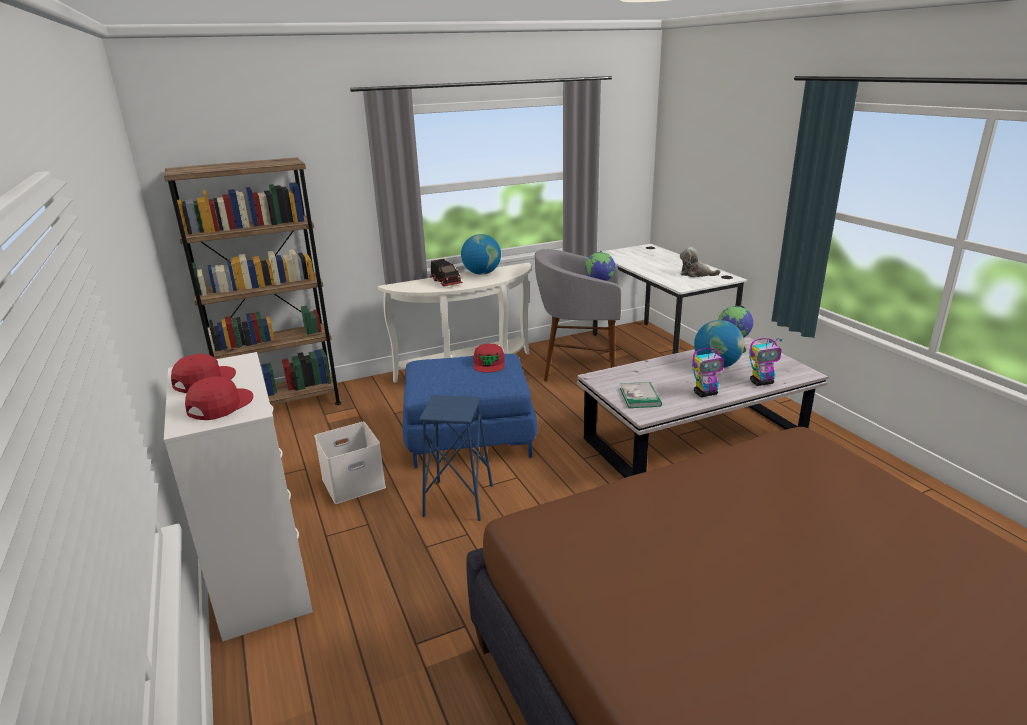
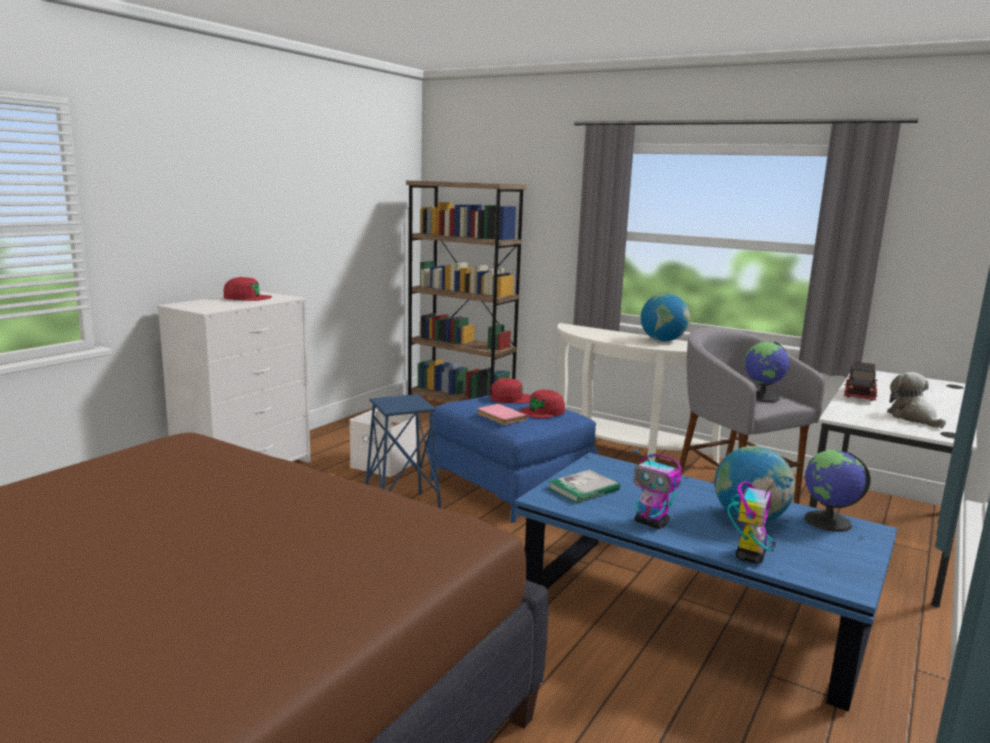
camera: 55 degrees right, 10 degrees down
red cap [185,376,253,420] -> red cap moved to [490,378,531,404]
toy truck [430,259,463,286] -> toy truck moved to [843,361,877,401]
white coffee table [577,337,829,478] -> blue coffee table [514,453,897,712]
toy robot [749,338,782,386] -> toy robot turned 105 degrees counterclockwise [727,477,793,564]
none -> pink book [477,404,527,425]

